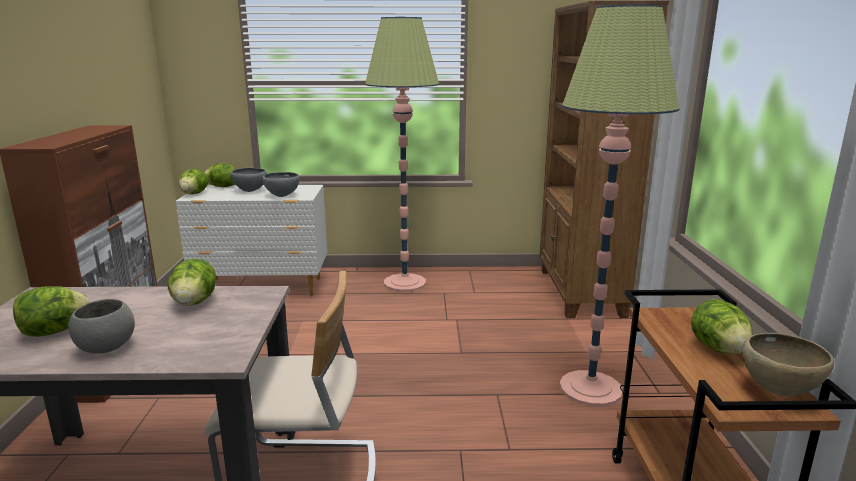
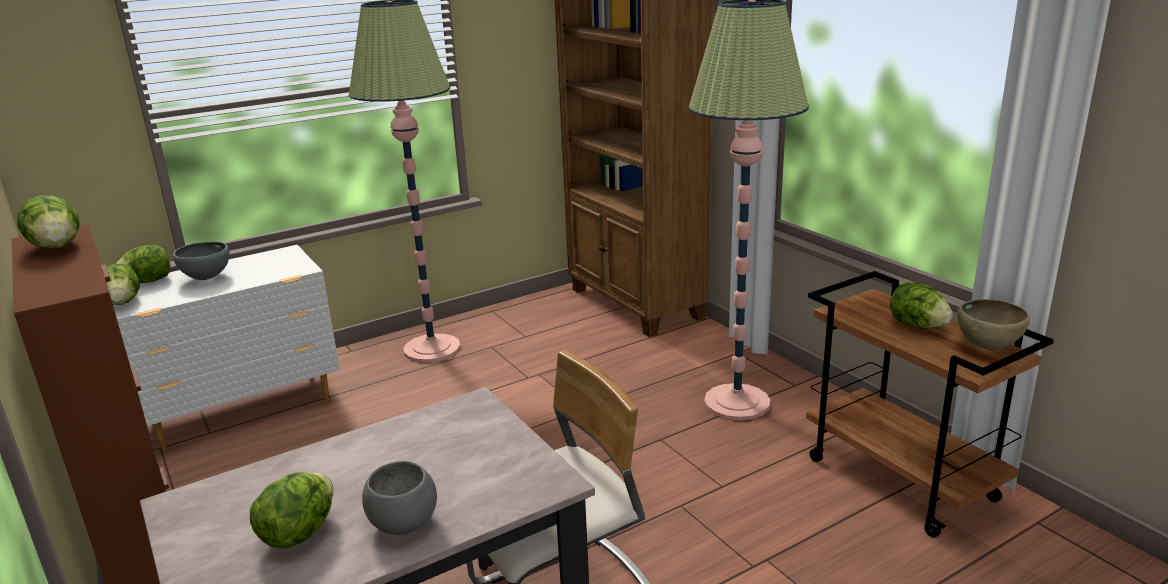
camera: 30 degrees left, 5 degrees up
lettuce [168,259,216,306] -> lettuce moved to [17,195,80,249]
grey bowl [262,172,300,197] -> none

